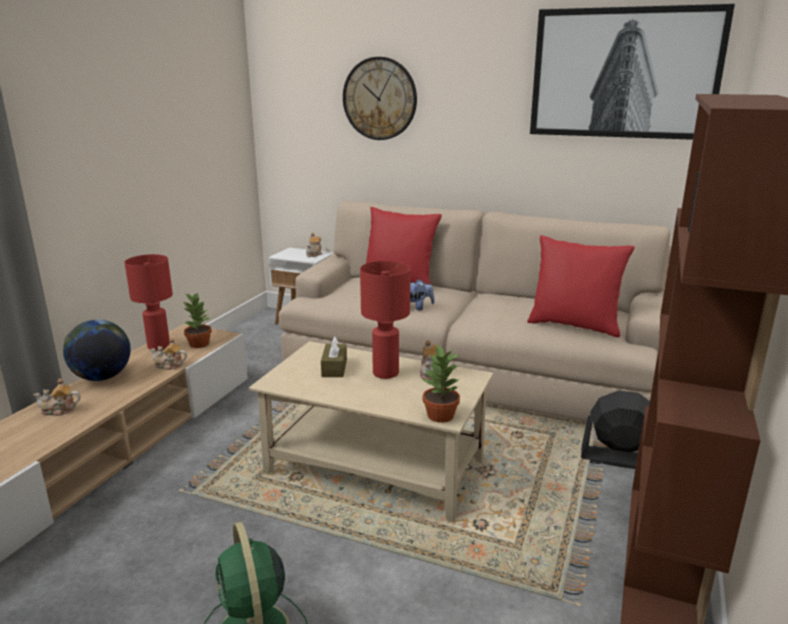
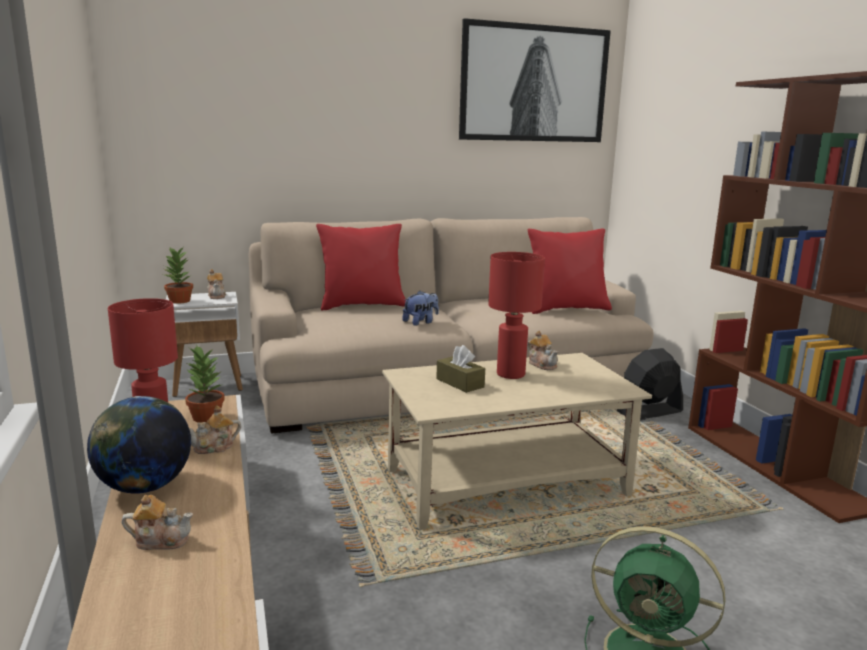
camera: 40 degrees left, 5 degrees down
teapot [33,378,81,416] -> teapot turned 135 degrees counterclockwise [122,495,193,550]
wall clock [343,57,417,140] -> none
potted plant [422,345,460,423] -> potted plant moved to [164,247,193,304]

